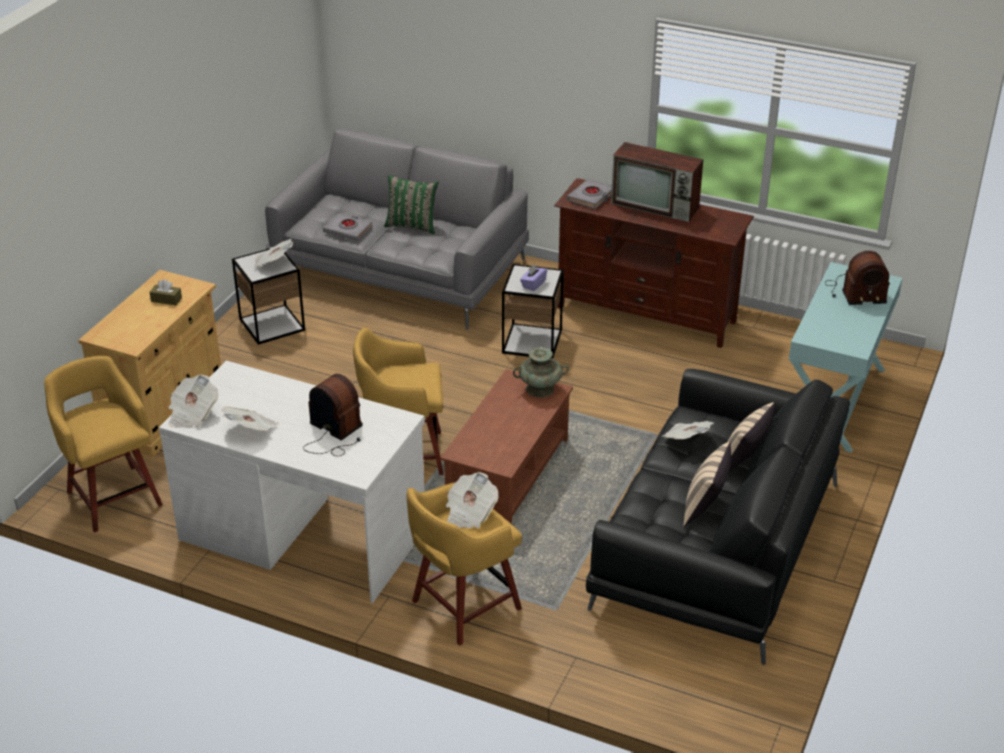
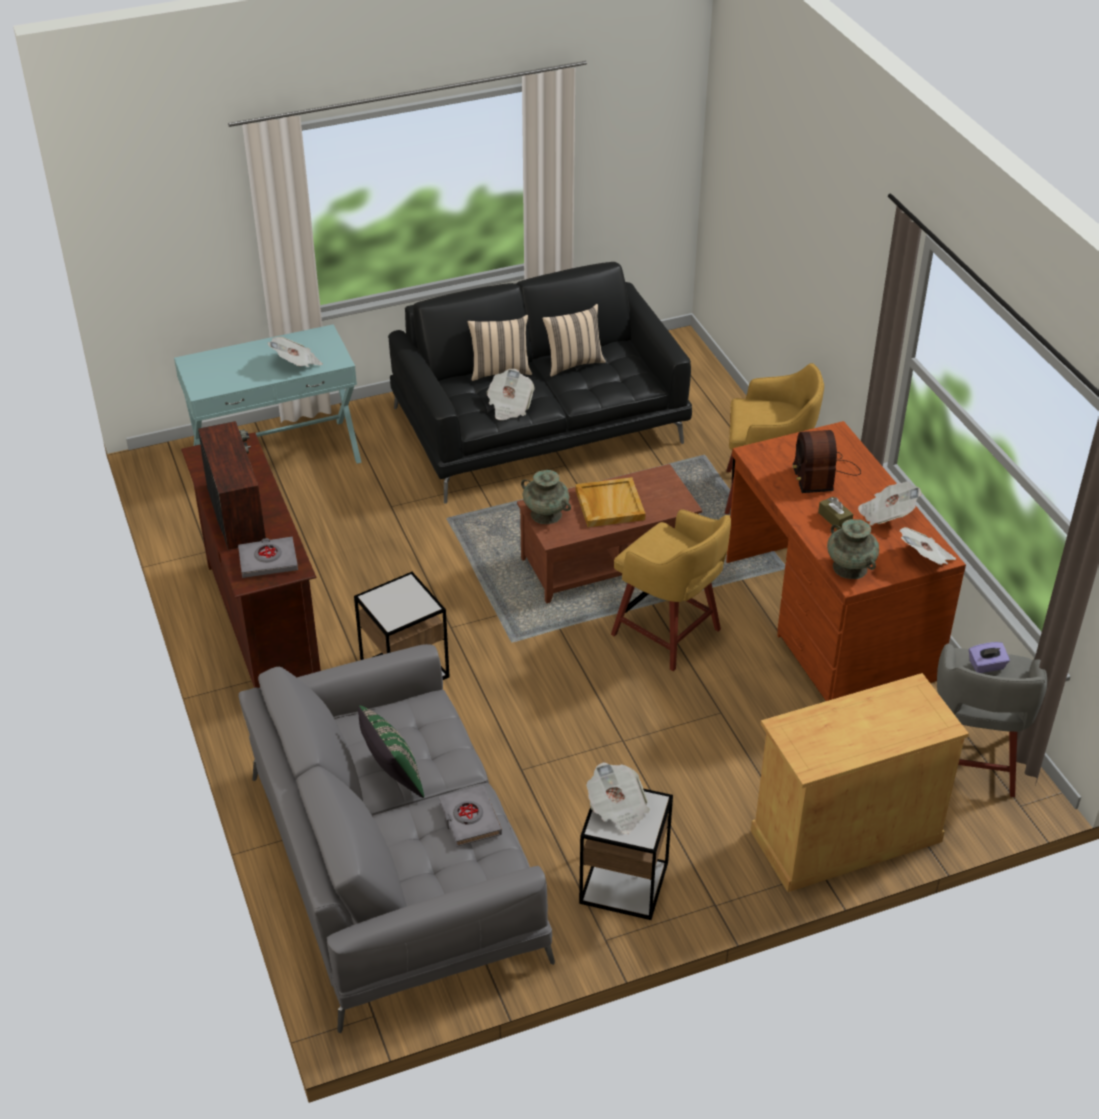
camera: 135 degrees left, 5 degrees up
yellow stool [44,356,163,533] -> grey stool [937,643,1047,797]
brown tissue box [149,280,182,305] -> brown tissue box moved to [818,497,853,530]
white desk [159,360,425,603] -> brown desk [726,421,966,701]
newspaper [446,472,499,529] -> newspaper moved to [268,337,323,367]
purple tissue box [520,264,547,291] -> purple tissue box moved to [969,642,1010,673]
radio [825,251,890,305] -> none
none -> beige tray [576,477,645,527]
none -> turquoise vase [827,519,879,579]

